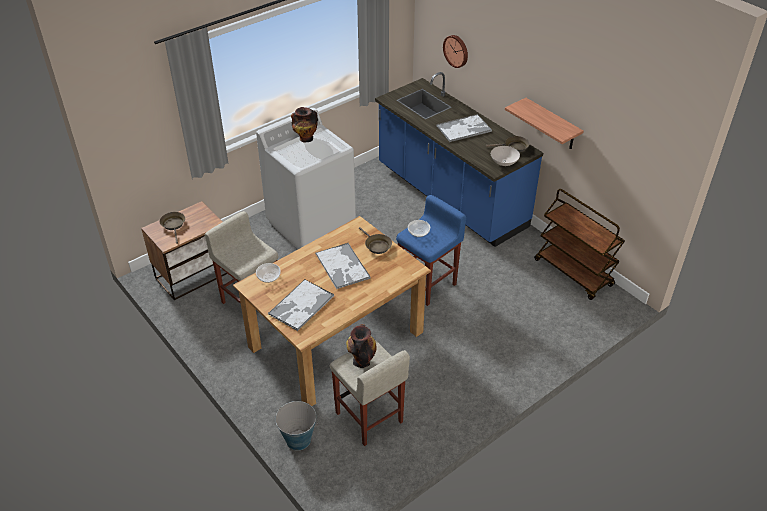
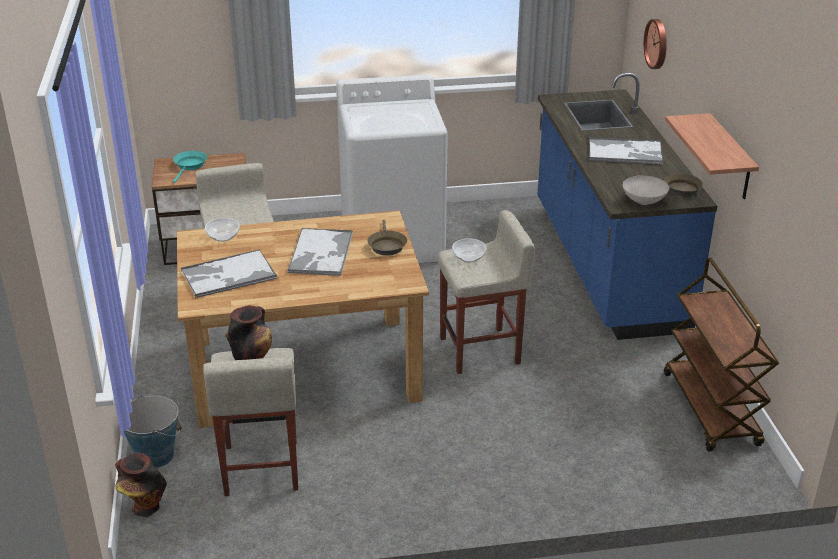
camera: 30 degrees right, 10 degrees down
brown frying pan [159,212,185,244] -> turquoise frying pan [173,151,207,183]
vase [291,107,318,143] -> vase moved to [115,453,167,517]
blue stool [396,195,466,306] -> beige stool [437,210,535,374]

